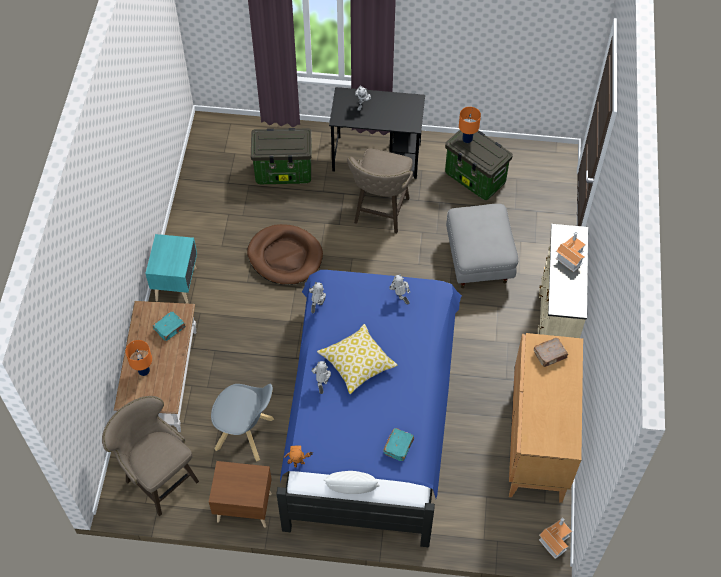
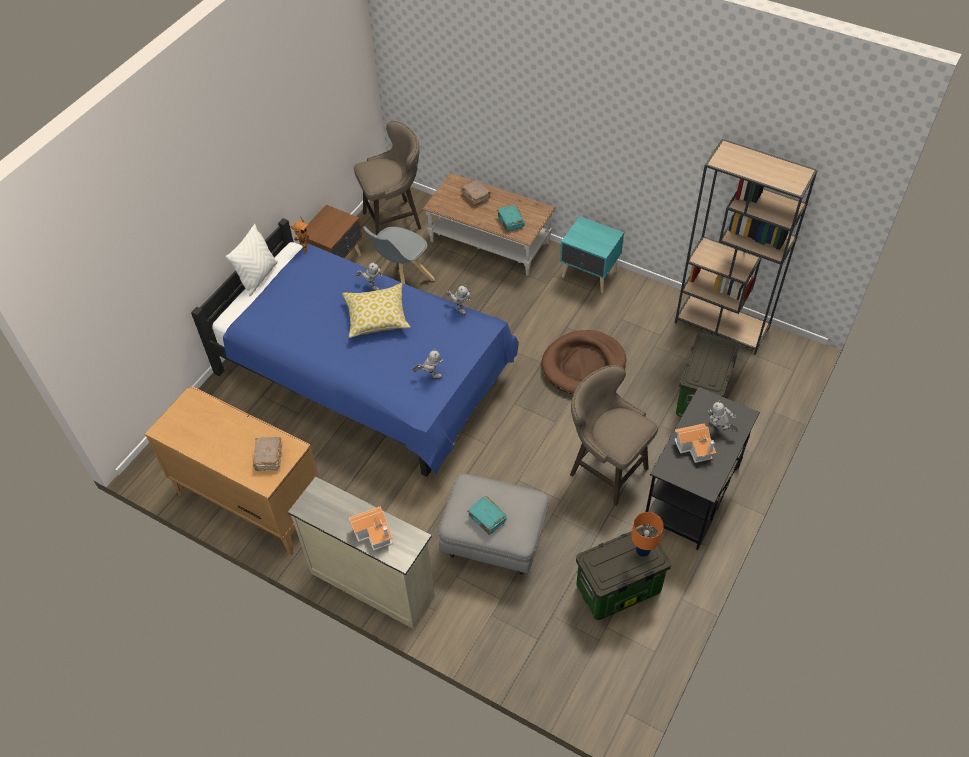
camera: 115 degrees right, 5 degrees down
orange table lamp [125,340,152,376] -> brown book [461,180,491,205]
turquoise book [383,428,414,461] -> turquoise book moved to [467,496,507,535]
toy house [539,518,572,559] -> toy house moved to [675,424,716,463]
none -> bookcase [675,139,818,355]

